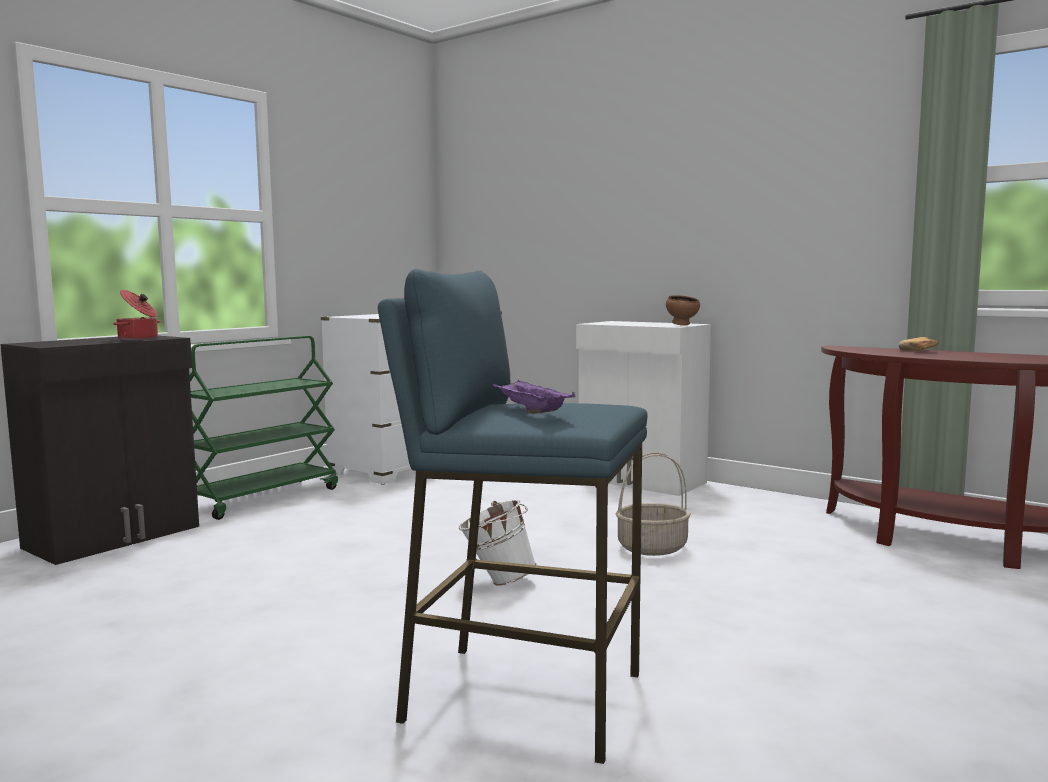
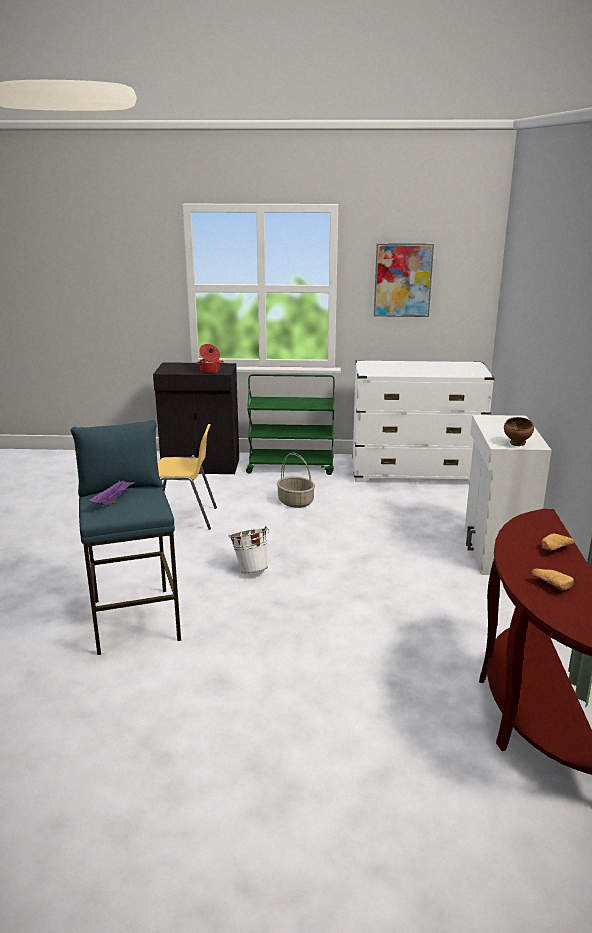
camera: 55 degrees right, 15 degrees up
basket [616,452,691,556] -> basket moved to [277,453,315,508]
none -> yellow chair [158,424,217,530]
none -> picture [374,243,434,317]
none -> bread [532,569,574,590]

